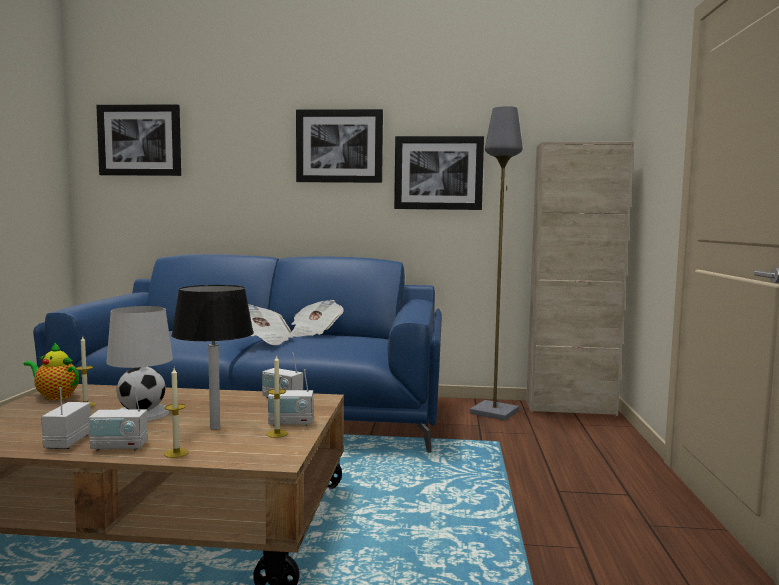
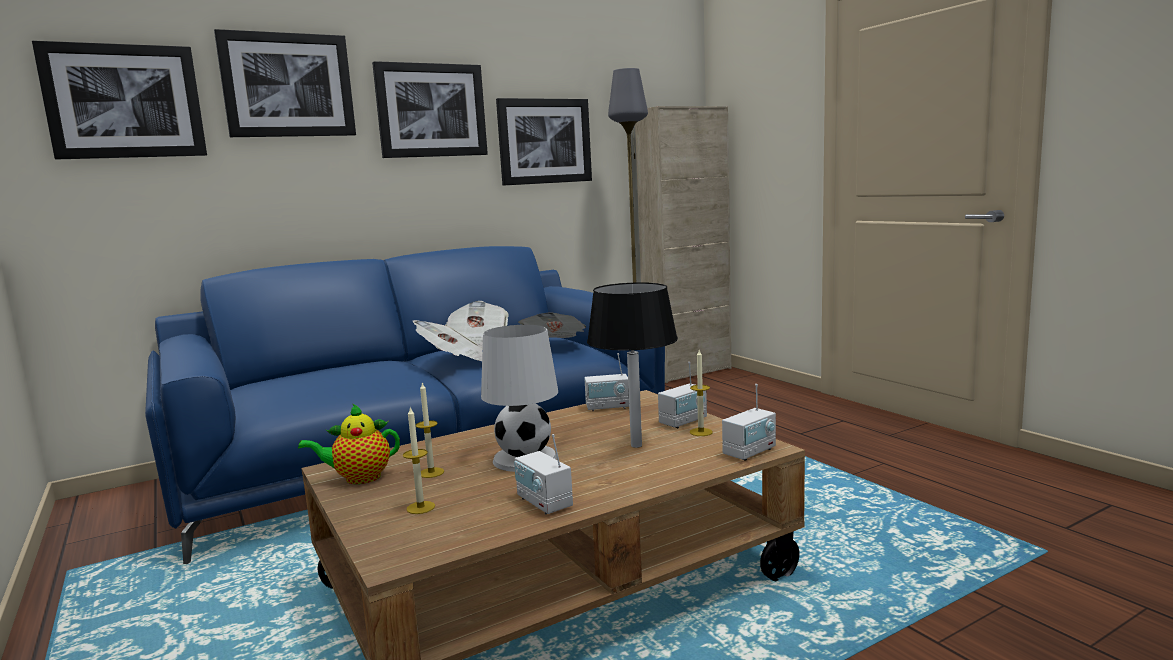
camera: 35 degrees left, 5 degrees up
radio [89,386,148,451] -> radio moved to [722,384,776,461]
candle [164,368,189,458] -> candle moved to [403,407,435,514]
none -> picture [214,29,356,137]
none -> newspaper [518,313,586,338]

